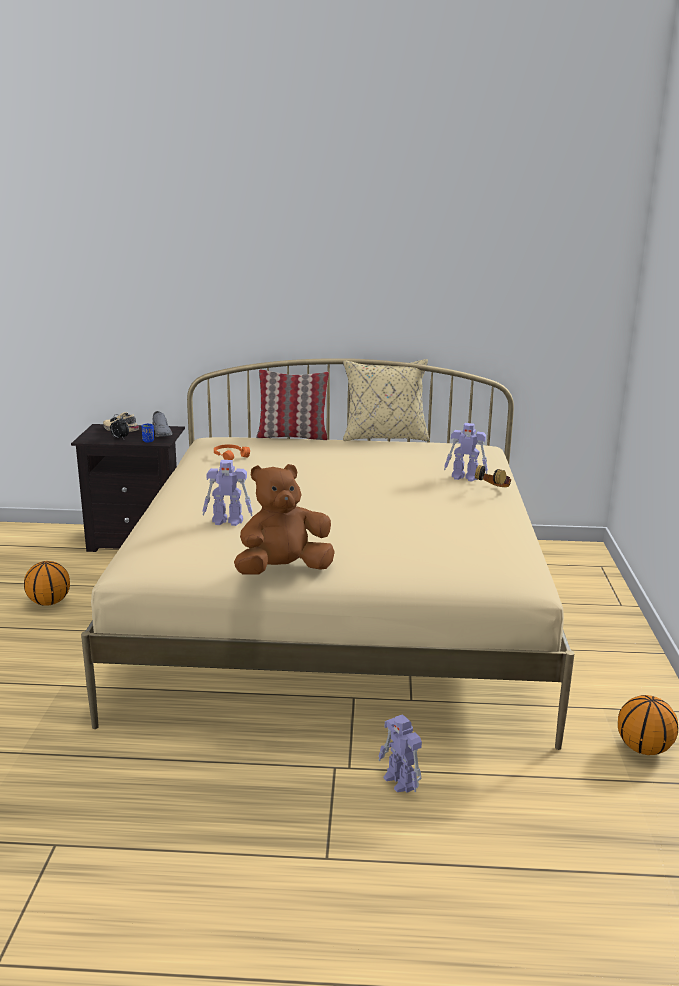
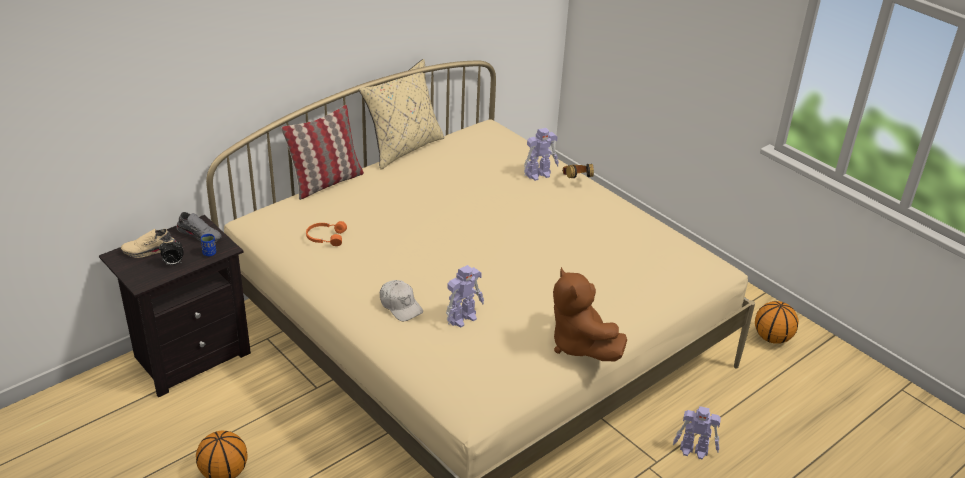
camera: 45 degrees left, 15 degrees up
brown plush toy [234,464,335,574] -> brown plush toy turned 45 degrees counterclockwise [553,267,627,361]
none -> white cap [380,280,423,321]

